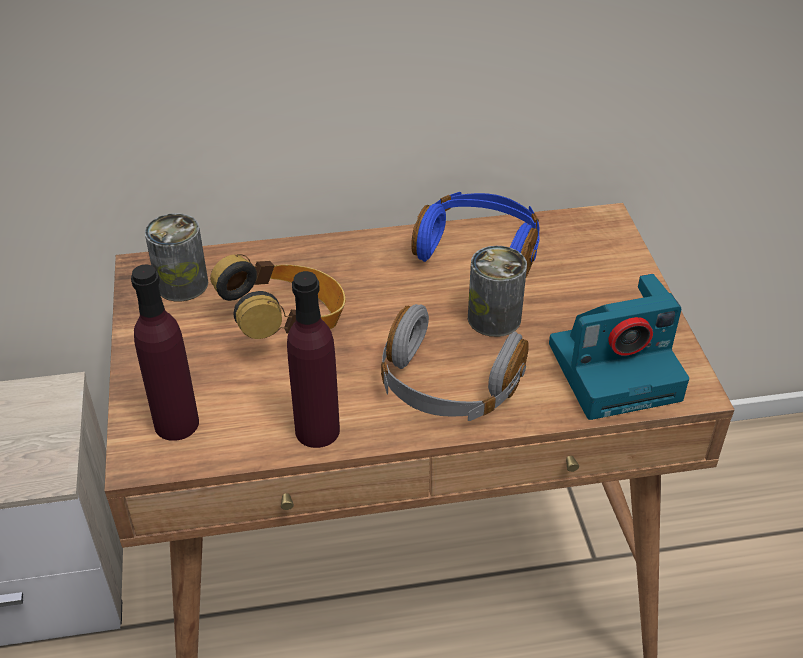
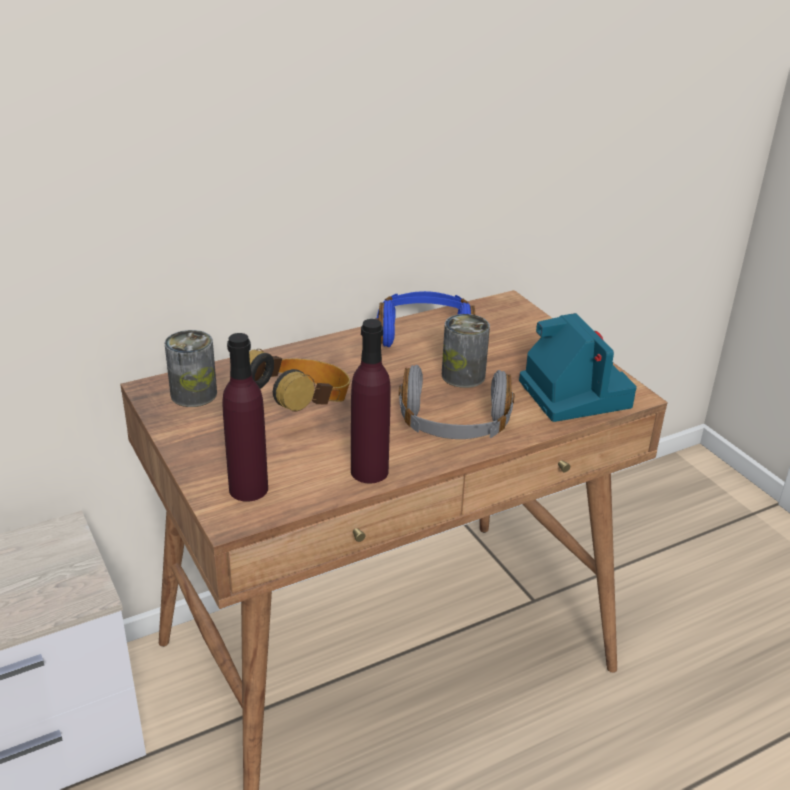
camera: 20 degrees left, 10 degrees down
camera [549,274,689,420] -> camera turned 75 degrees counterclockwise [519,313,637,422]

